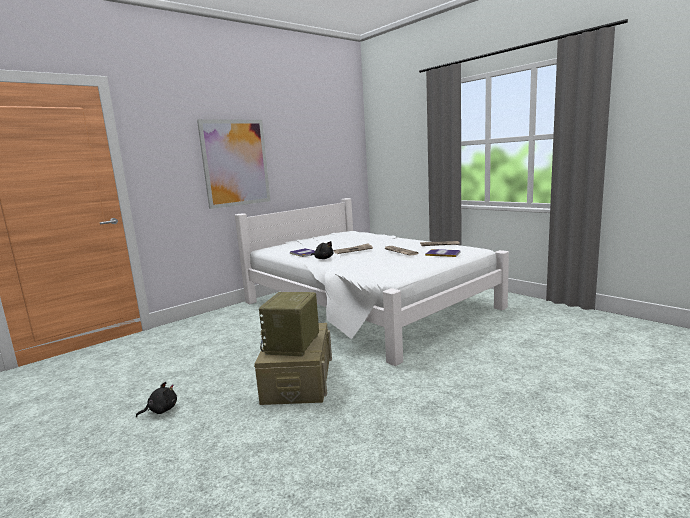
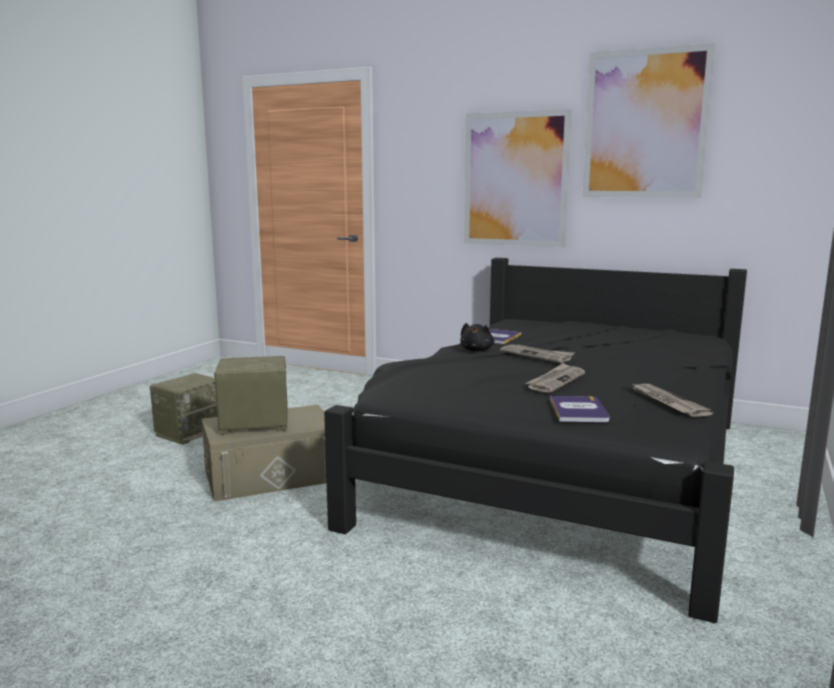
camera: 65 degrees right, 0 degrees up
black plush toy [136,382,177,417] -> radio [150,373,218,445]
white bed [235,198,509,366] -> black bed [324,258,747,623]
none -> picture [582,43,715,198]

